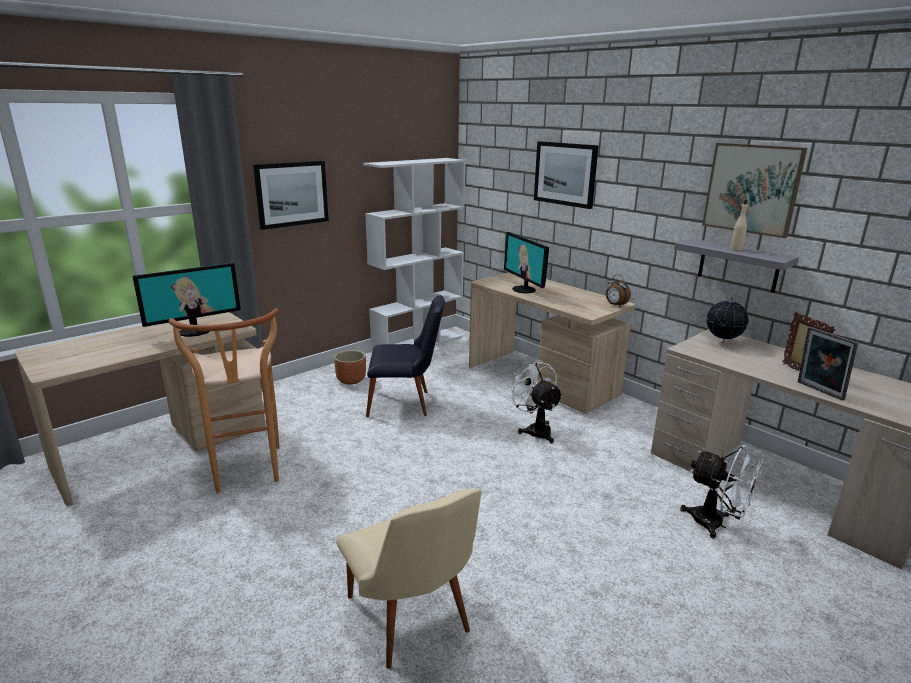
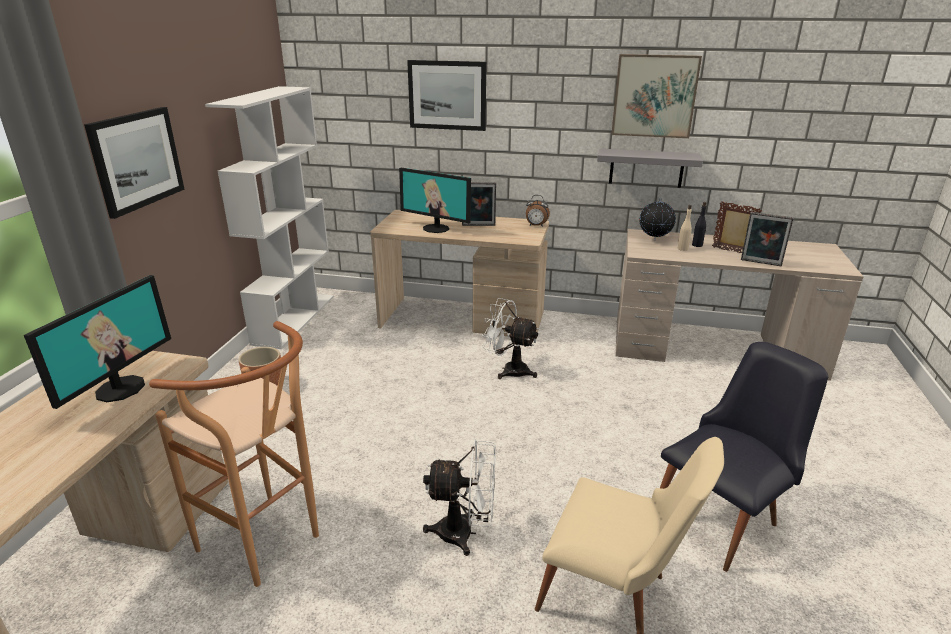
camera: 35 degrees left, 5 degrees up
black chair [366,295,445,417] -> black chair moved to [660,342,828,572]
white fan [680,445,764,539] -> white fan moved to [423,439,496,556]
beige bottle [730,200,748,251] -> beige bottle moved to [678,205,692,251]
none -> picture frame [462,182,496,226]
none -> black bottle [692,202,706,247]

